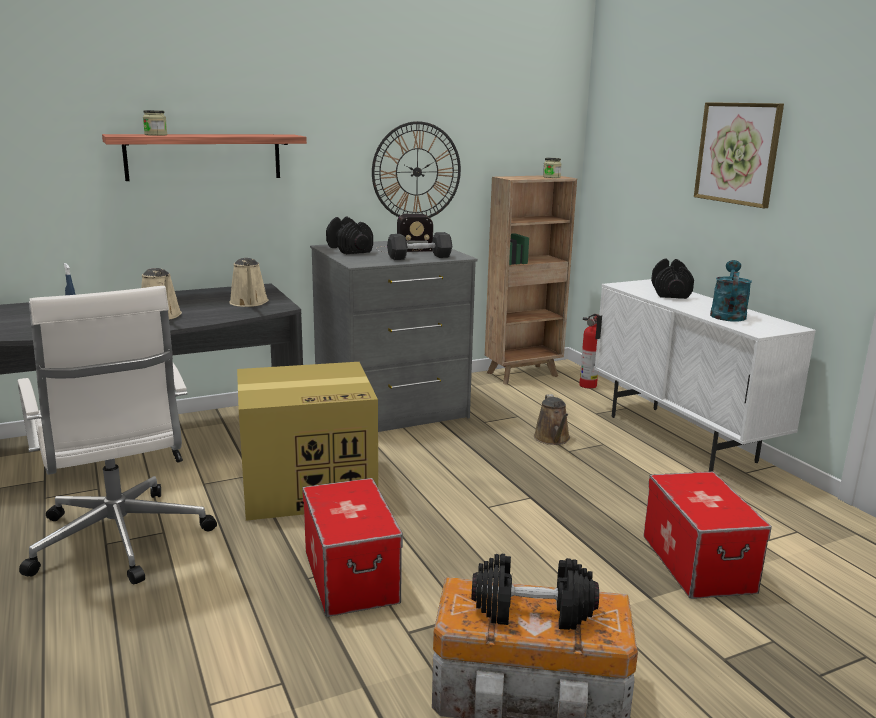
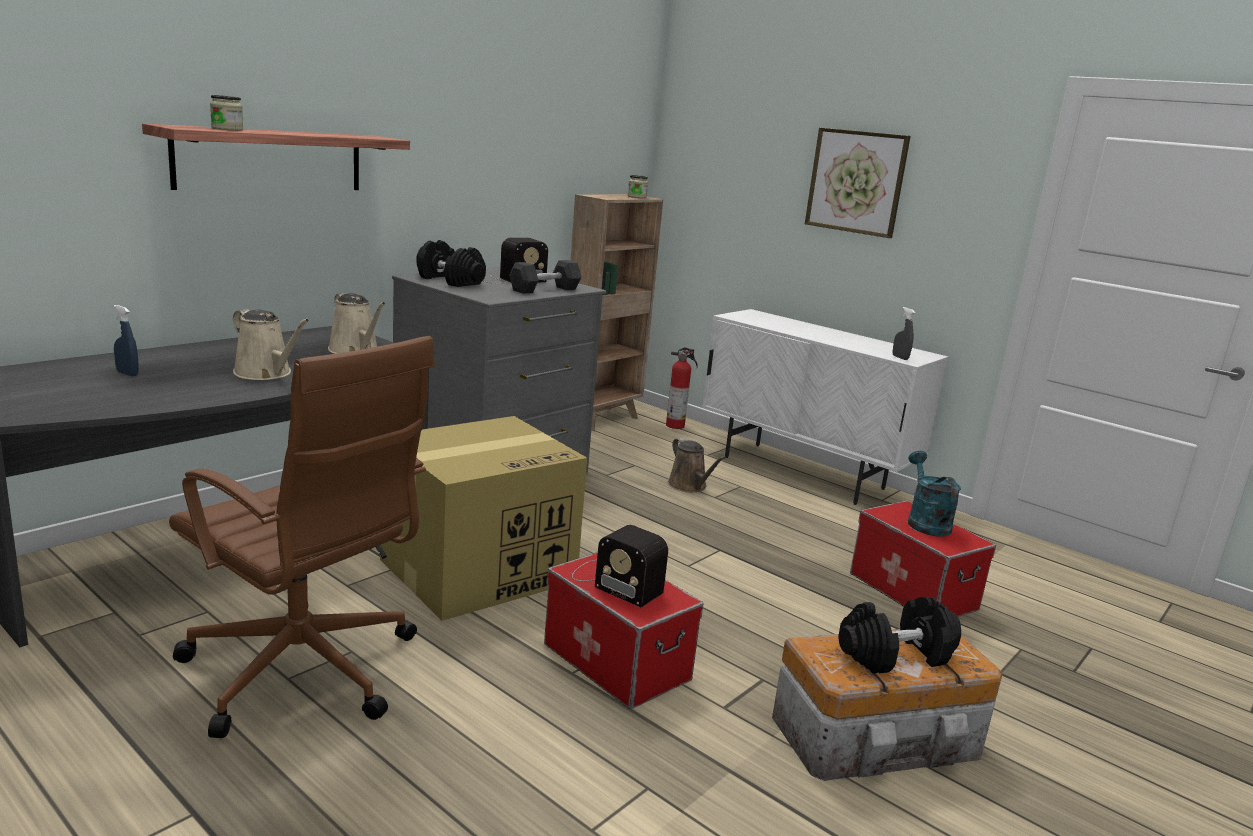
camera: 25 degrees left, 0 degrees up
white office chair [17,286,217,584] -> brown office chair [169,336,435,738]
wall clock [372,121,461,218] -> none
black dumbbell [651,258,694,299] -> none
turquoise watering can [710,260,752,321] -> turquoise watering can moved to [908,451,961,537]
none -> radio [572,525,668,607]
none -> grey spray bottle [892,307,915,360]

